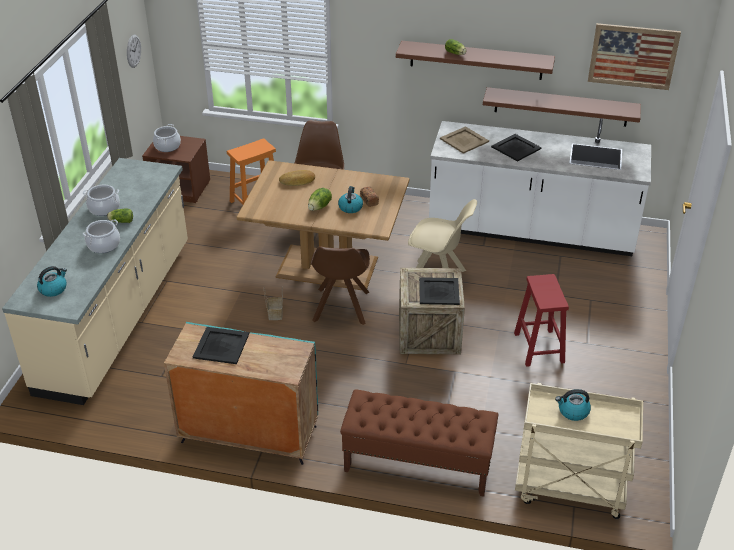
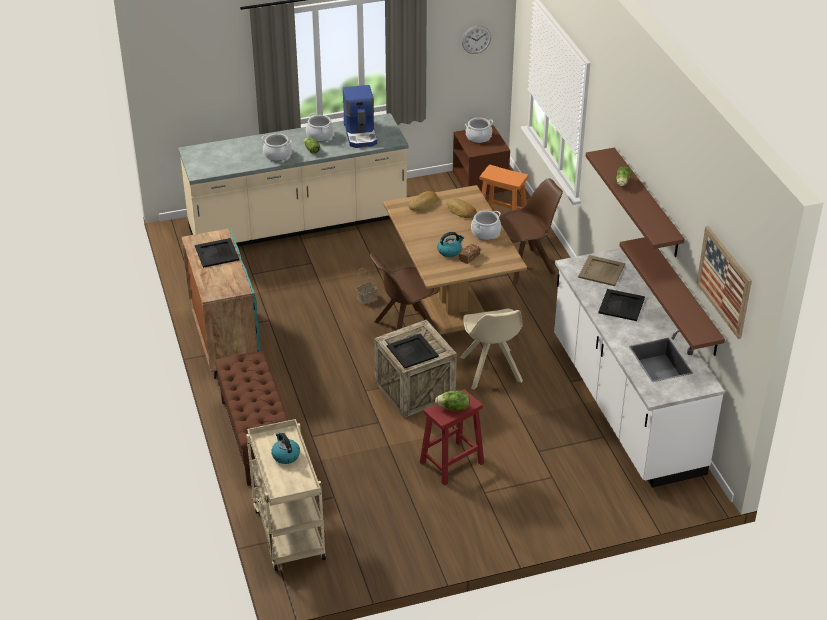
camera: 60 degrees right, 0 degrees up
kettle [37,266,67,297] -> none
lettuce [308,188,332,211] -> lettuce moved to [435,391,470,411]
none -> coffee machine [343,85,377,148]
none -> bread [408,191,437,211]
none -> cooking pot [471,211,501,240]

